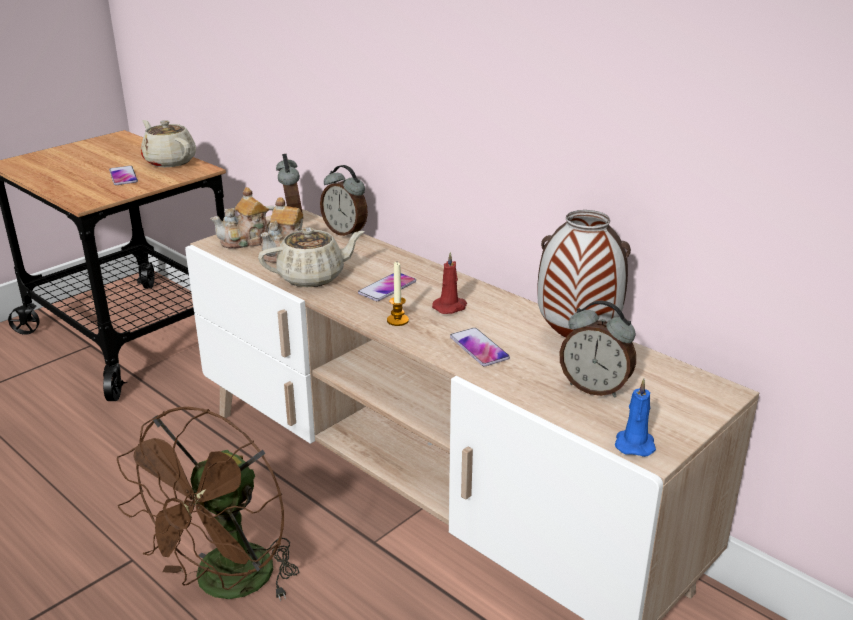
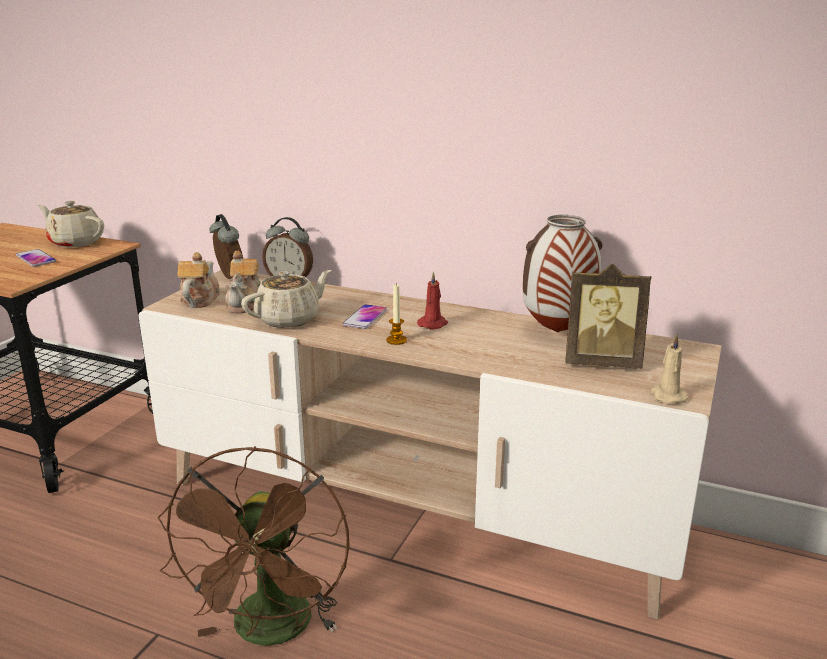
camera: 20 degrees left, 5 degrees down
teapot [210,187,274,249] -> teapot turned 150 degrees clockwise [177,252,220,308]
phone [450,328,510,366] -> none
alarm clock [559,301,636,398] -> picture frame [565,264,651,369]
blue candle [615,379,656,457] -> beige candle [650,334,689,403]

